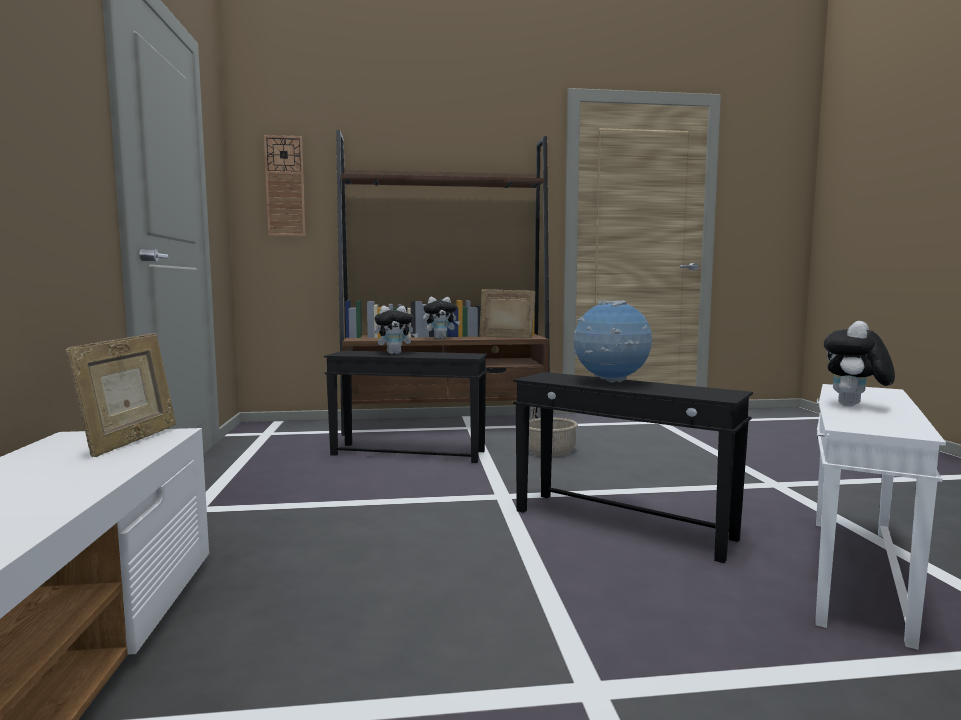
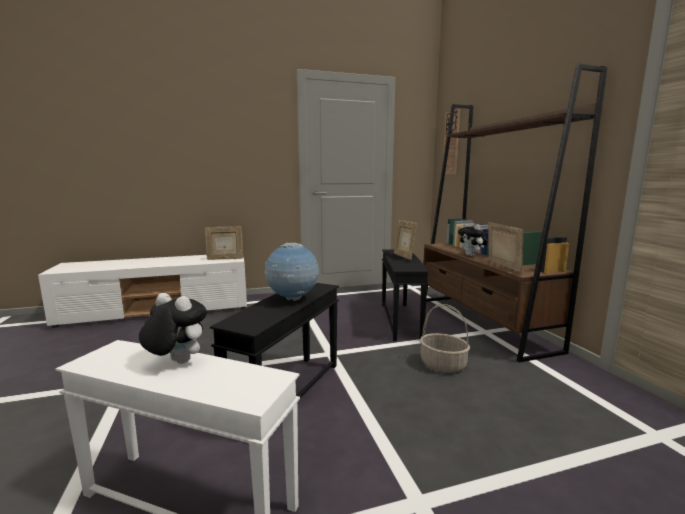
camera: 80 degrees right, 5 degrees up
plush toy [374,306,418,354] -> picture frame [394,220,417,260]

